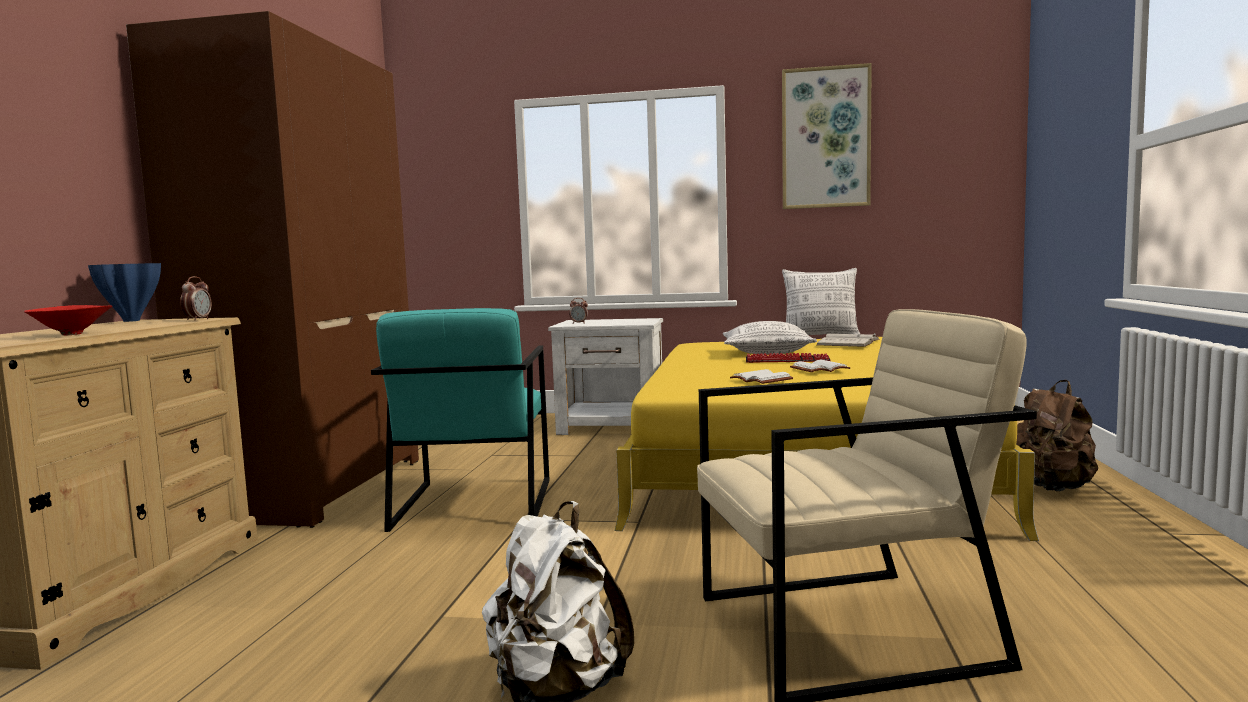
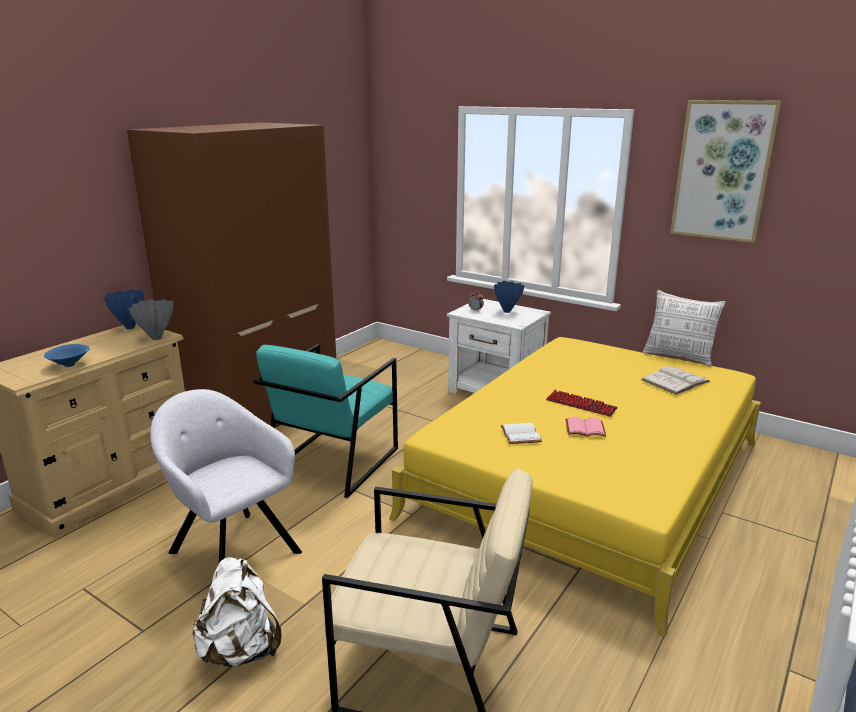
camera: 25 degrees right, 15 degrees up
red bowl [24,305,113,335] -> blue bowl [44,344,90,367]
alarm clock [180,276,212,321] -> grey vase [129,299,174,340]
pillow [723,321,817,355] -> none
white book [790,360,850,372] -> pink book [566,417,606,437]
brown backpack [1016,380,1098,492] -> none
none -> grey armchair [150,389,302,563]
none -> blue vase [494,281,524,313]

